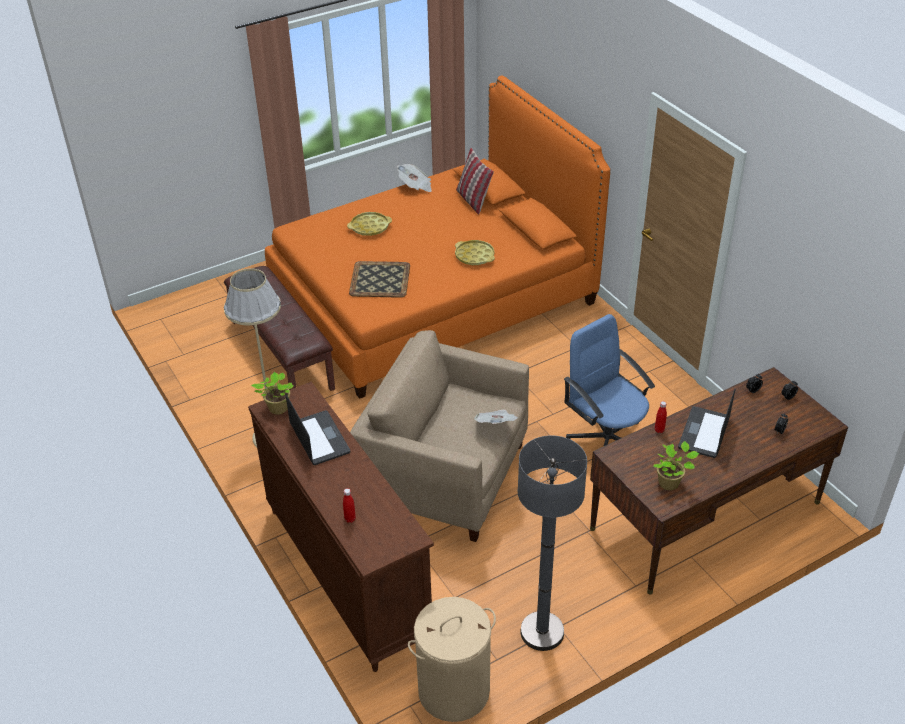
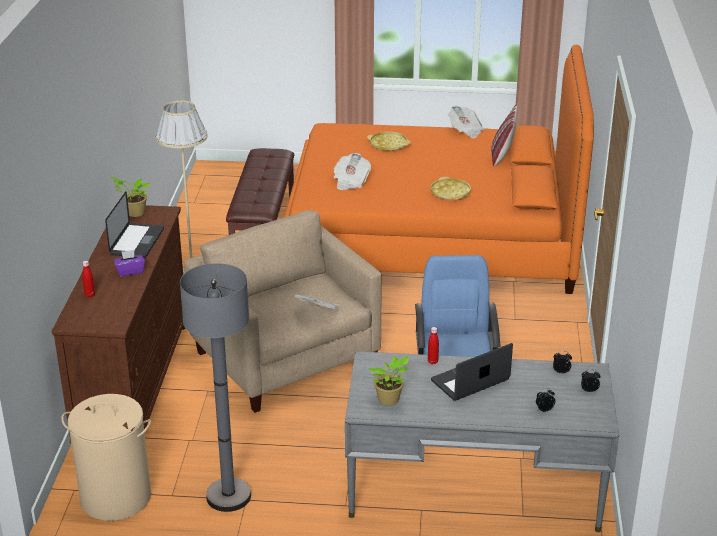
camera: 35 degrees right, 10 degrees down
tray [349,261,410,298] -> newspaper [333,153,371,190]
brown desk [590,367,848,595] -> grey desk [345,351,619,532]
none -> purple tissue box [114,250,145,277]

